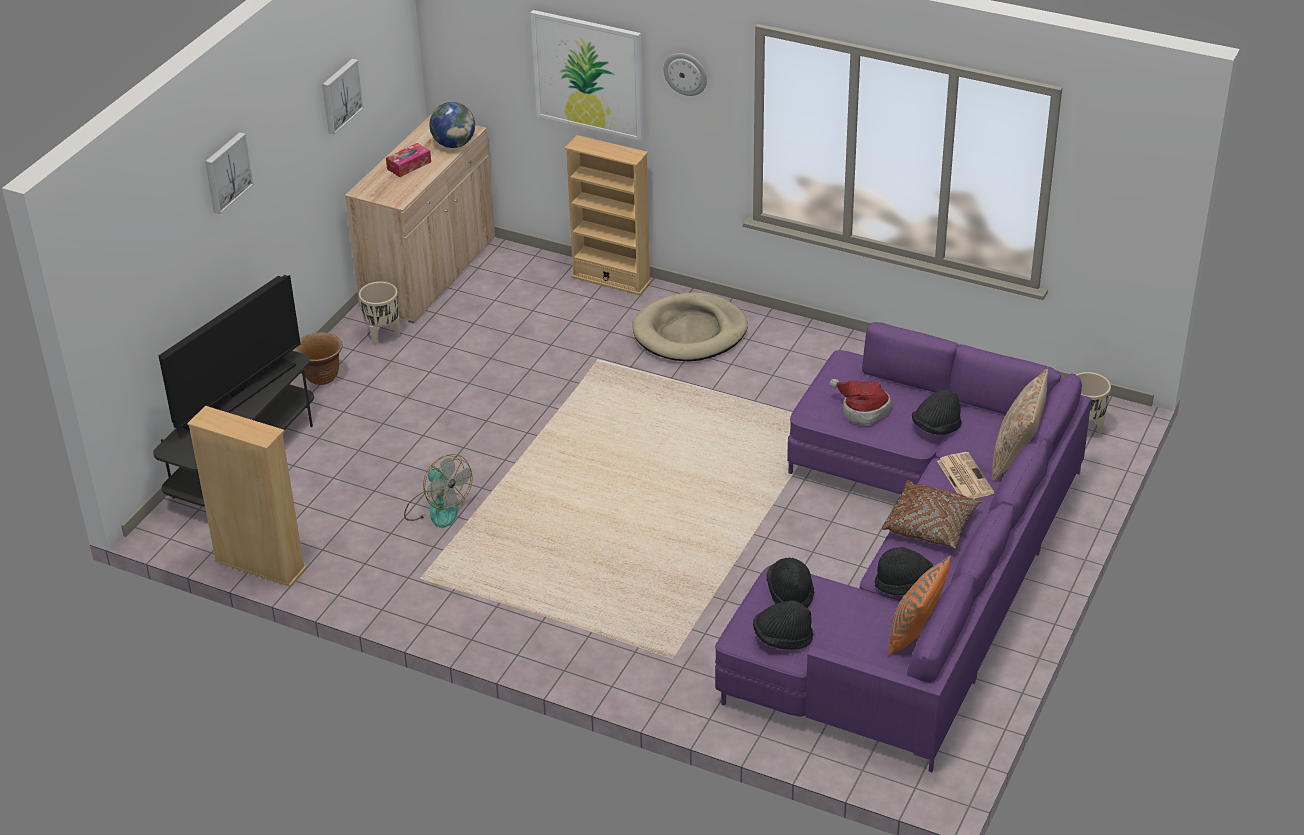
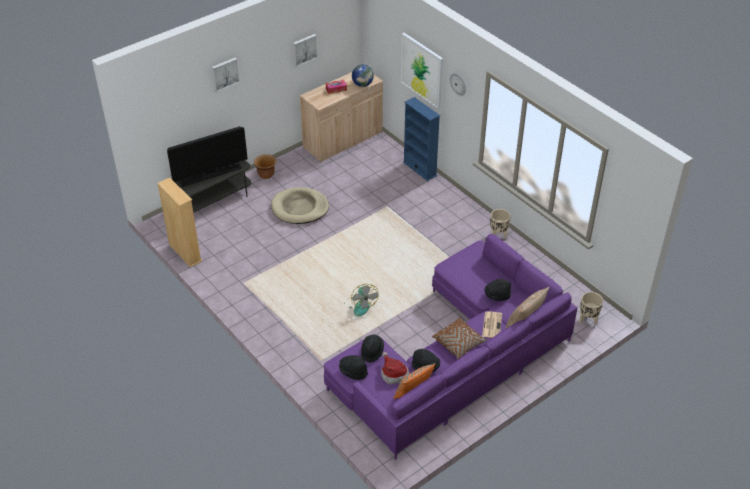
camera: 25 degrees right, 5 degrees up
beige planter [359,282,400,346] -> beige planter moved to [490,209,510,239]
fan [404,454,472,528] -> fan moved to [345,284,379,317]
beige bookcase [564,135,651,295] -> blue bookcase [403,97,440,181]
beige dog bed [632,292,748,362] -> beige dog bed moved to [271,187,329,224]
hat [830,379,892,426] -> hat moved to [381,352,409,385]

